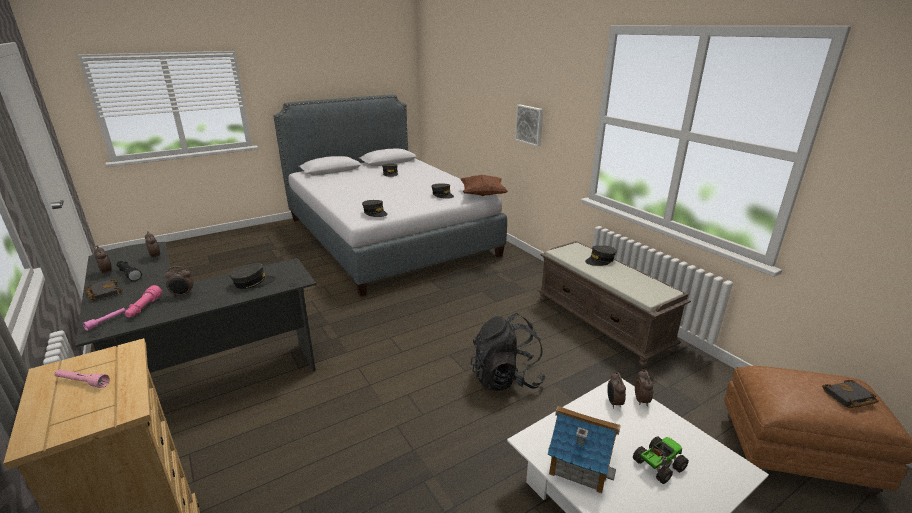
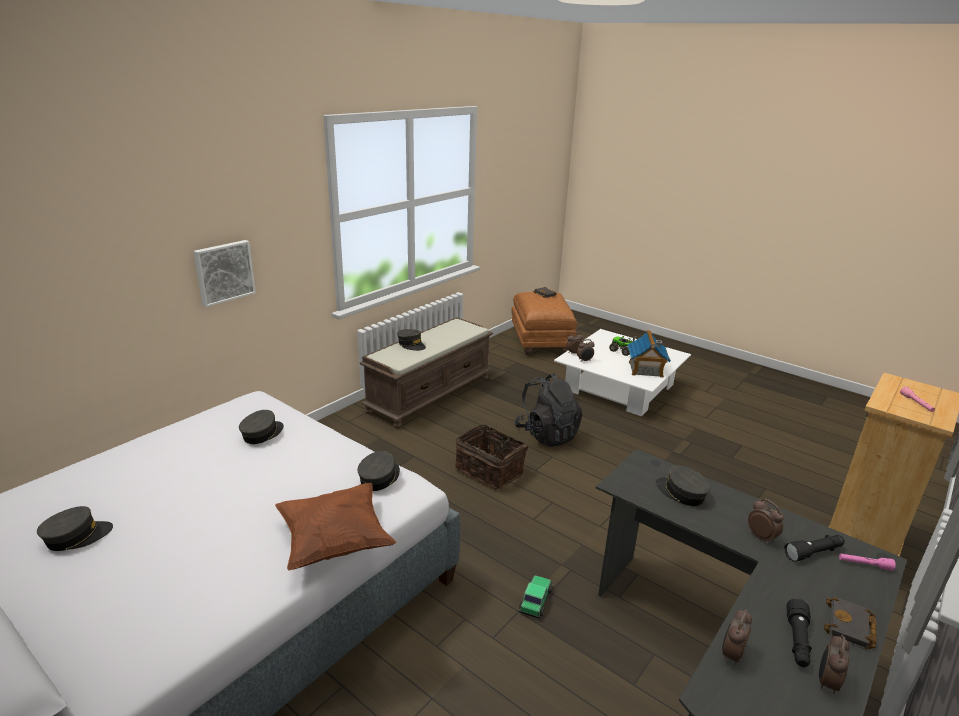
camera: 110 degrees left, 0 degrees up
pink flashlight [125,285,162,317] -> black flashlight [784,535,845,562]
brown pillow [460,175,508,196] -> brown pillow moved to [275,483,396,570]
none -> basket [455,424,528,490]
none -> toy car [519,575,553,618]

